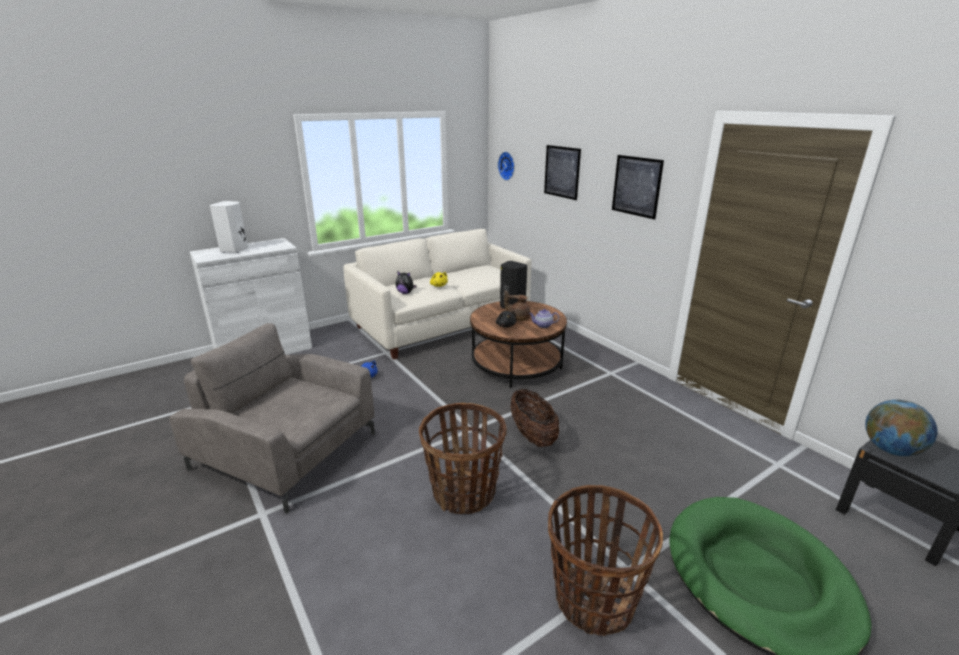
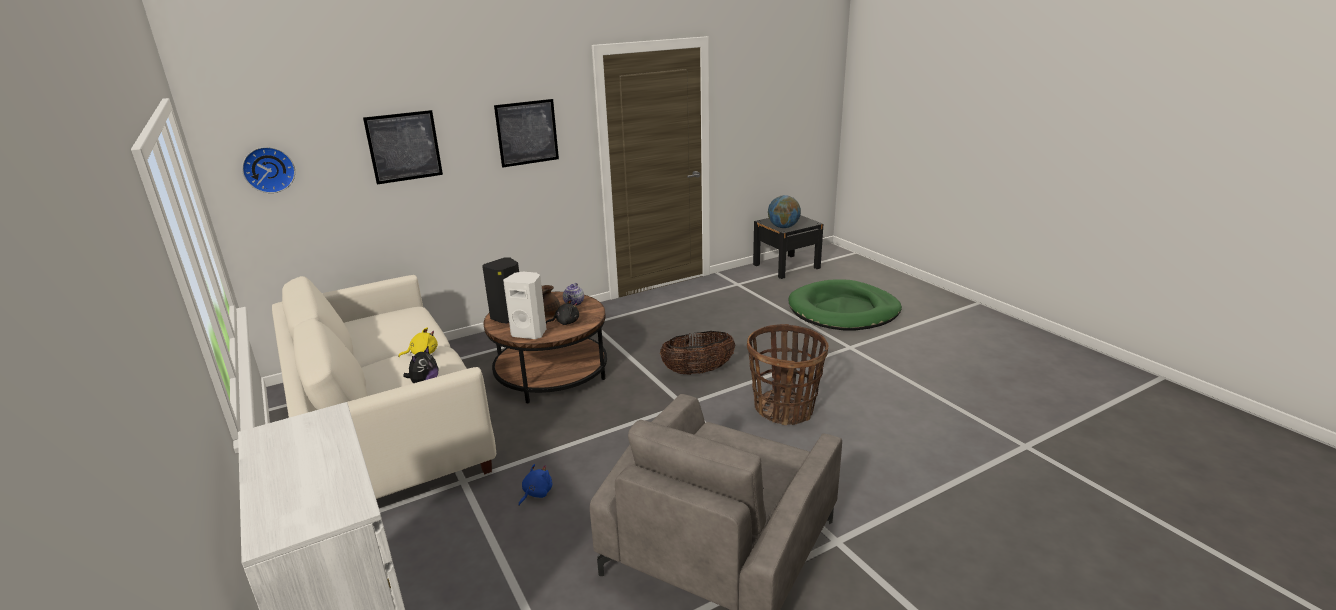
camera: 85 degrees left, 0 degrees up
white speaker [210,201,248,253] -> white speaker moved to [503,272,546,339]
basket [548,485,663,636] -> none

